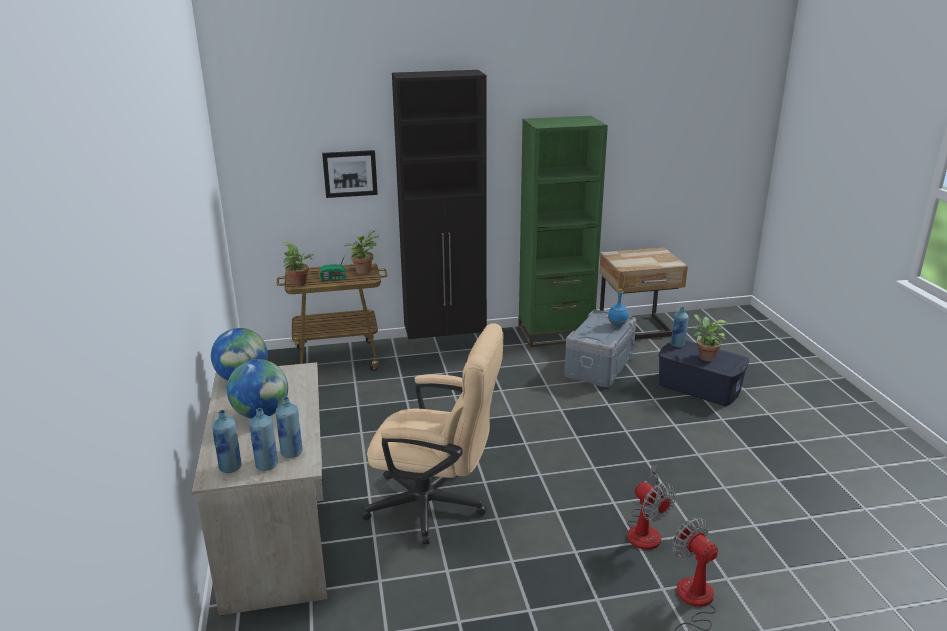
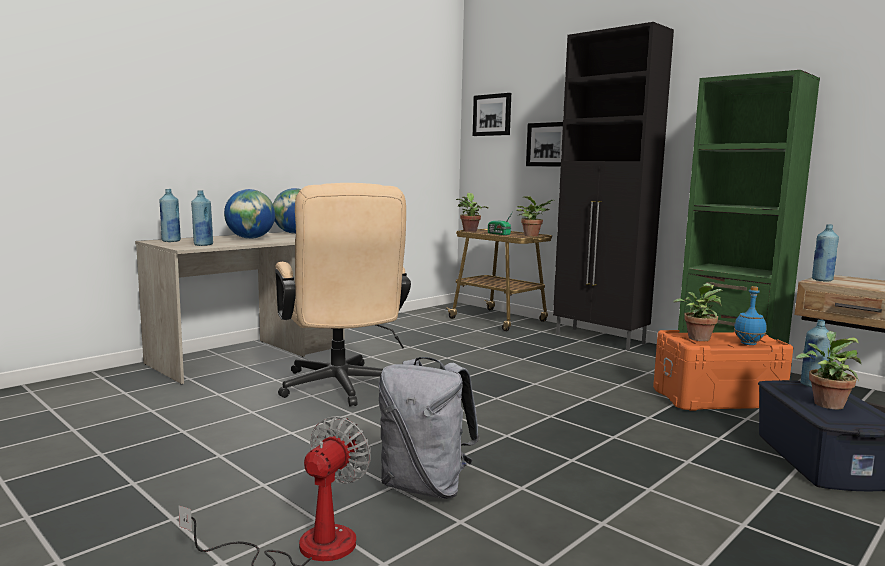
camera: 55 degrees right, 15 degrees down
blue bottle [250,408,278,471] -> blue bottle moved to [812,224,839,281]
grey storage box [564,310,636,387] -> orange storage box [653,330,793,411]
fan [627,465,676,550] -> grey backpack [379,357,480,499]
none -> picture [473,93,511,136]
none -> potted plant [673,283,723,341]

